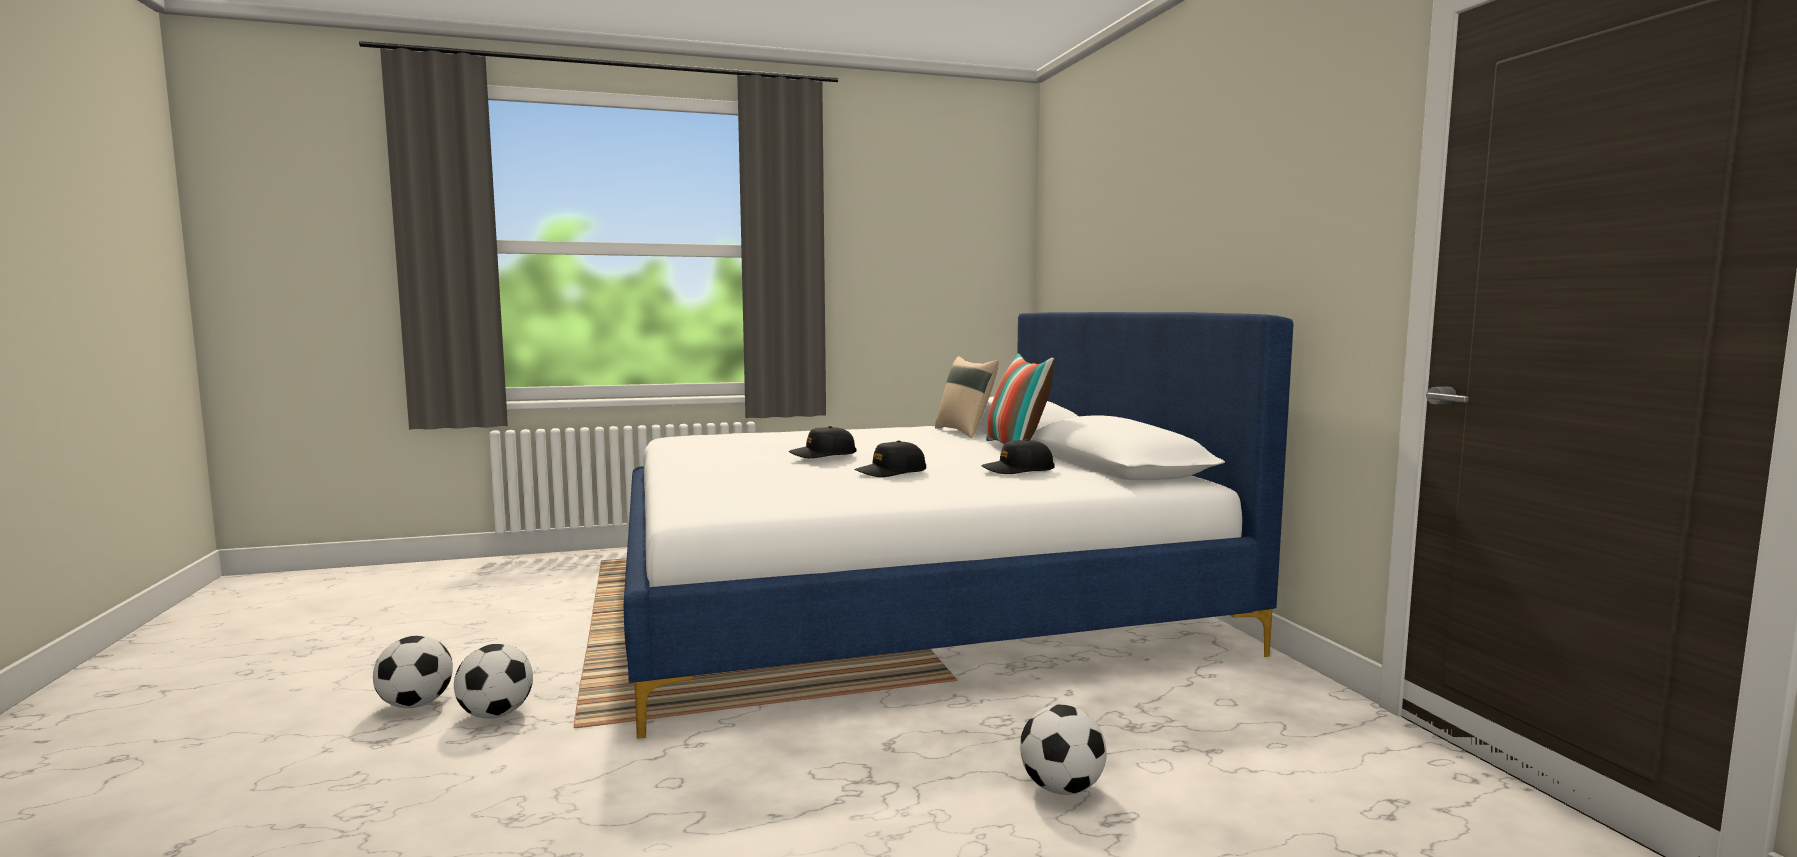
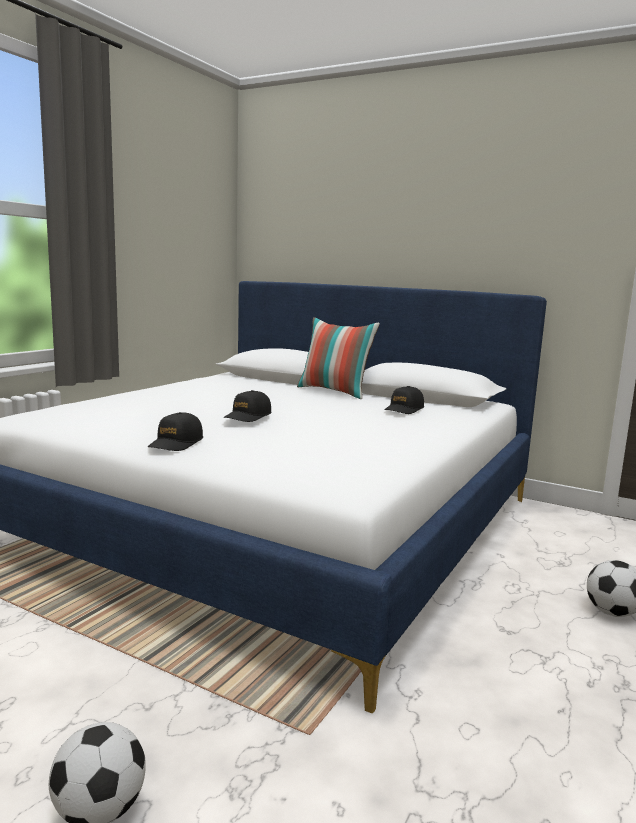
camera: 45 degrees left, 5 degrees up
football [454,644,533,719] -> none
black cap [855,440,926,477] -> black cap moved to [148,412,203,451]
beige pillow [935,356,999,438] -> none

